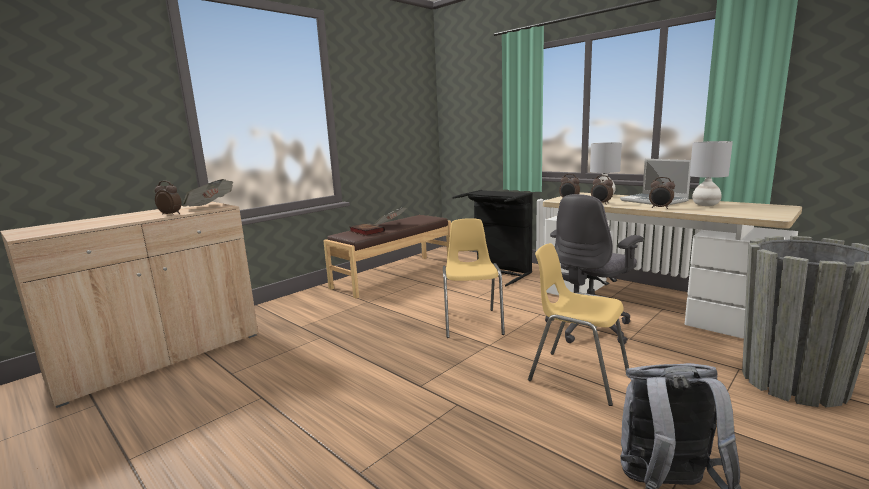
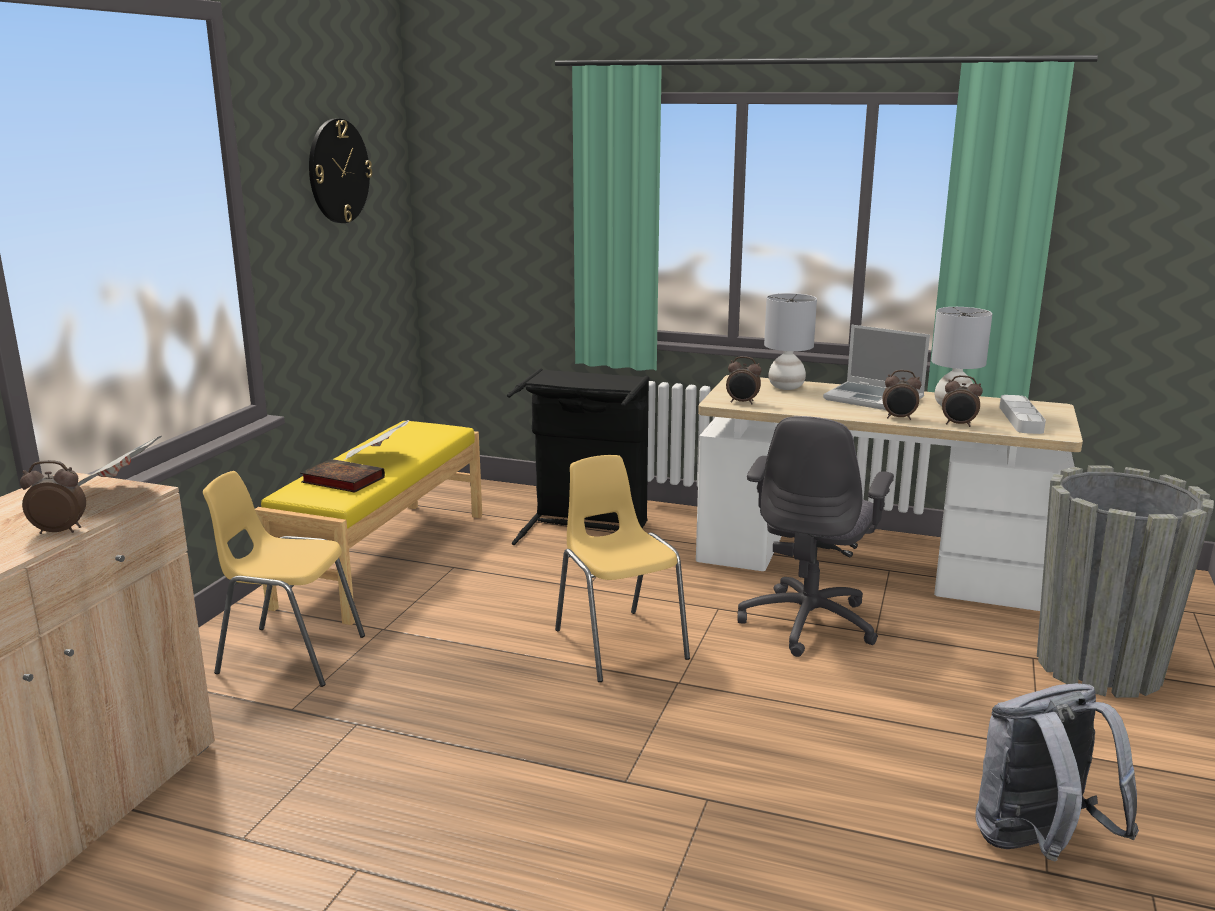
camera: 25 degrees left, 5 degrees up
brown bench [323,215,451,299] -> yellow bench [255,421,482,625]
yellow chair [528,243,629,406] -> yellow chair moved to [203,471,365,687]
alarm clock [591,175,613,204] -> alarm clock moved to [942,375,983,427]
none -> wall clock [309,119,372,223]
none -> grey tray [999,395,1046,434]

